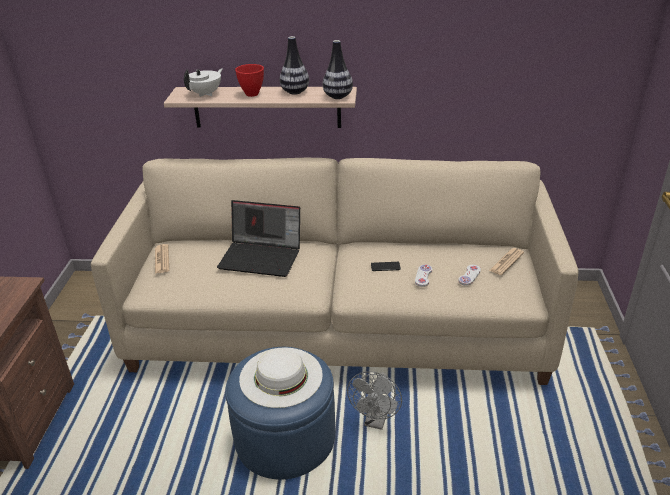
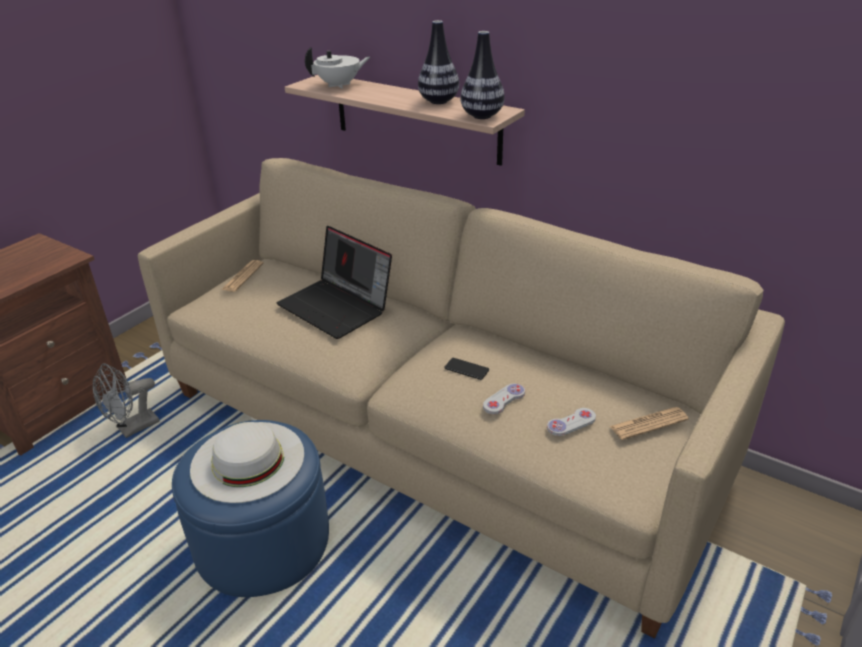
camera: 30 degrees right, 0 degrees up
red bowl [235,64,264,97] -> none
grey fan [347,371,402,430] -> grey fan moved to [93,363,160,438]

